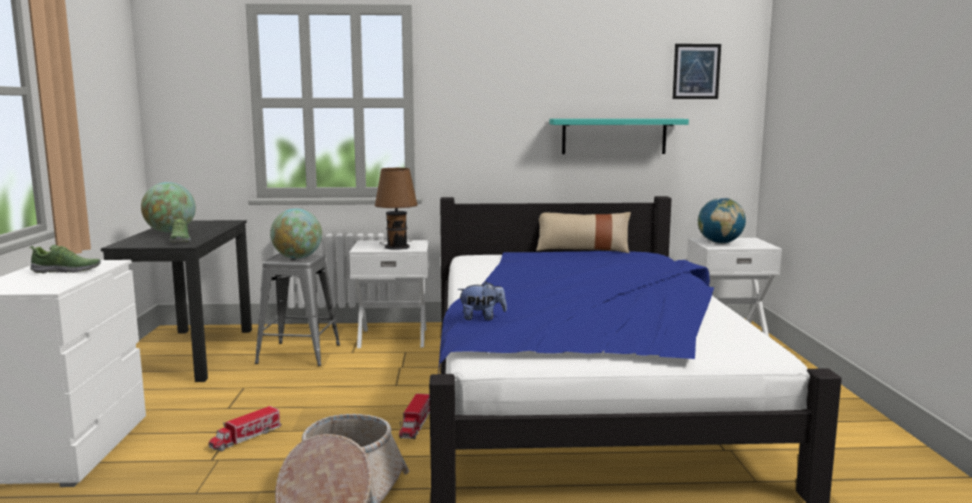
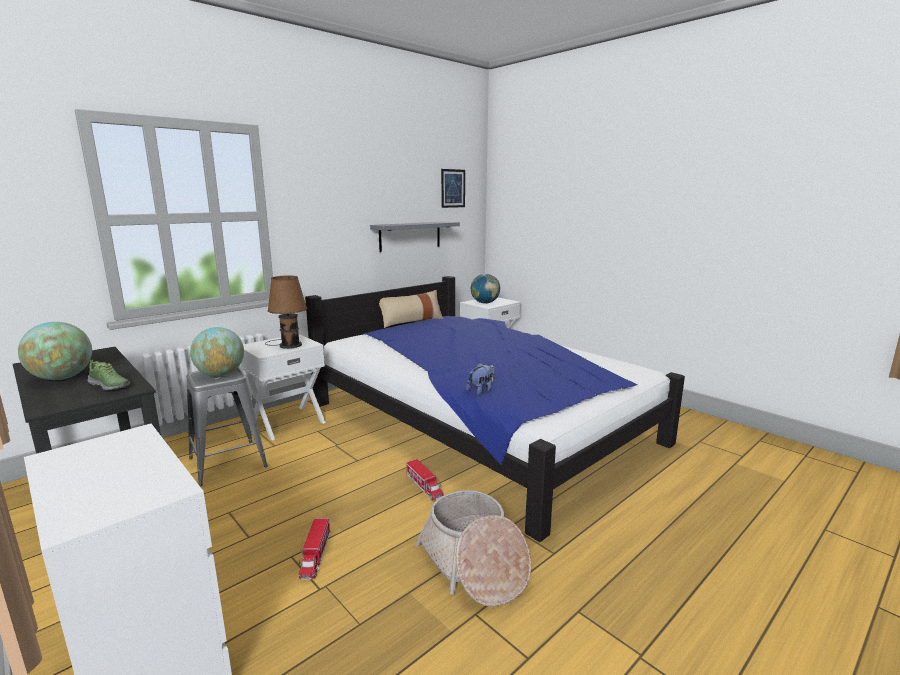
camera: 40 degrees left, 5 degrees up
shoe [29,245,101,274] -> none
turquoise shelf [550,119,689,154] -> grey shelf [370,221,460,252]

